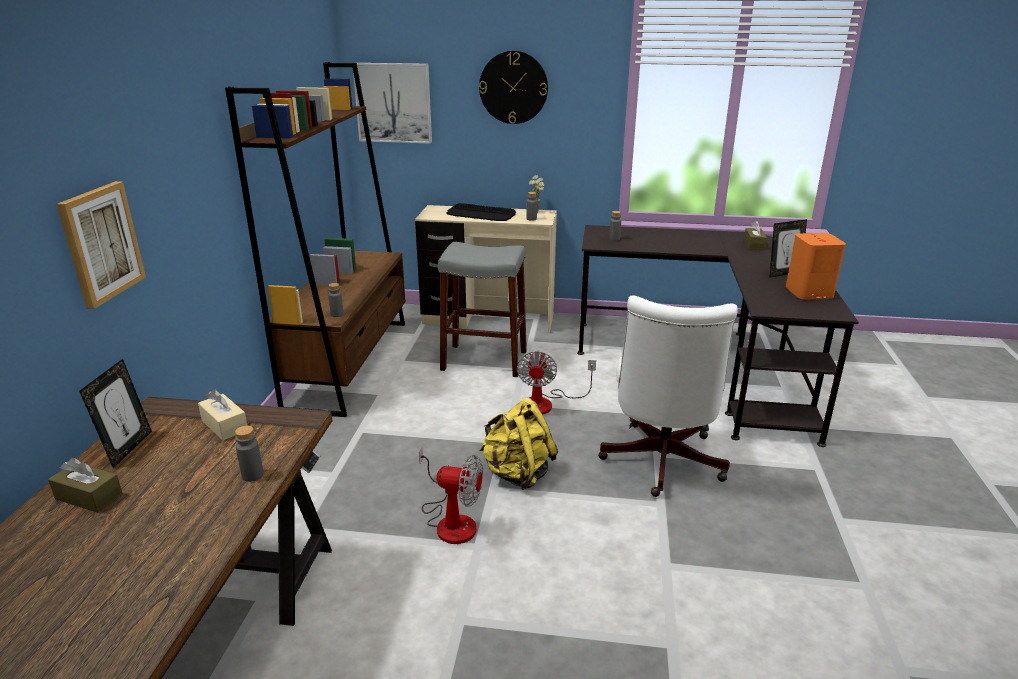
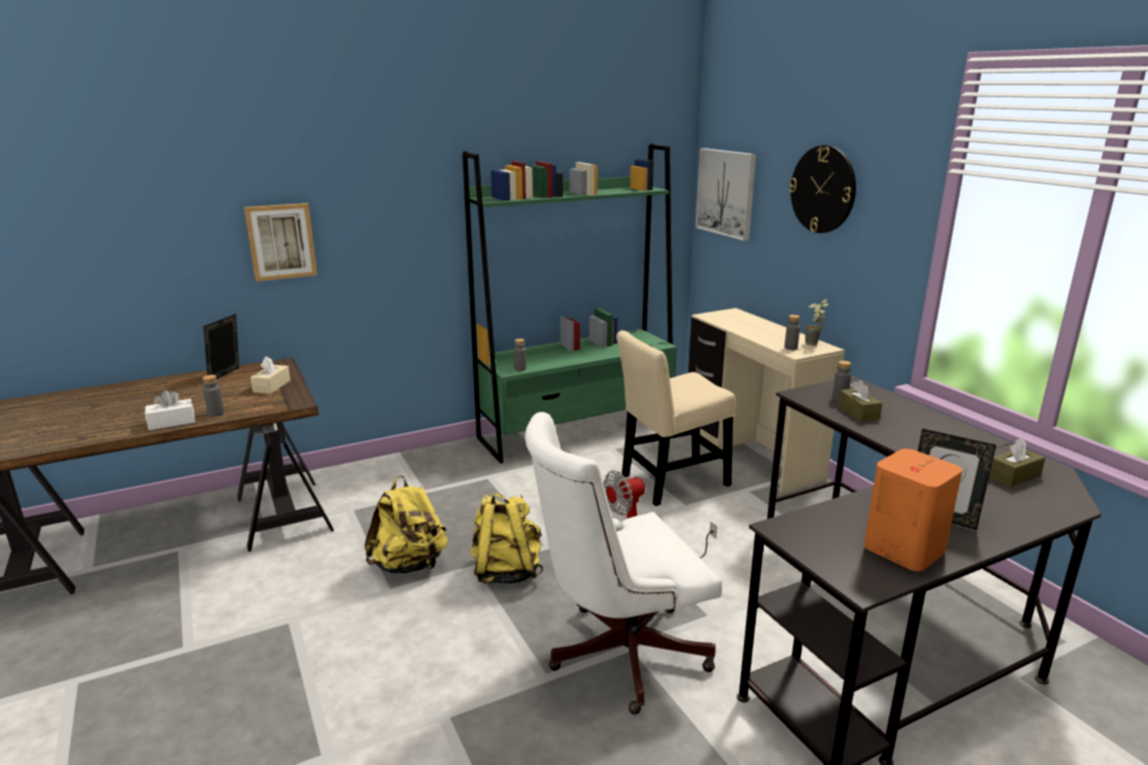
camera: 55 degrees right, 5 degrees down
brown tissue box [48,458,123,513] -> brown tissue box moved to [838,380,882,422]
picture frame [79,359,152,468] -> picture frame turned 135 degrees clockwise [204,314,239,379]
brown bookcase [225,62,406,417] -> green bookcase [462,144,677,463]
fan [419,447,483,544] -> yellow backpack [364,475,448,574]
grey stool [438,242,527,377] -> beige chair [616,330,736,506]
keyboard [447,203,516,221] -> none
none -> white tissue box [145,390,195,430]

